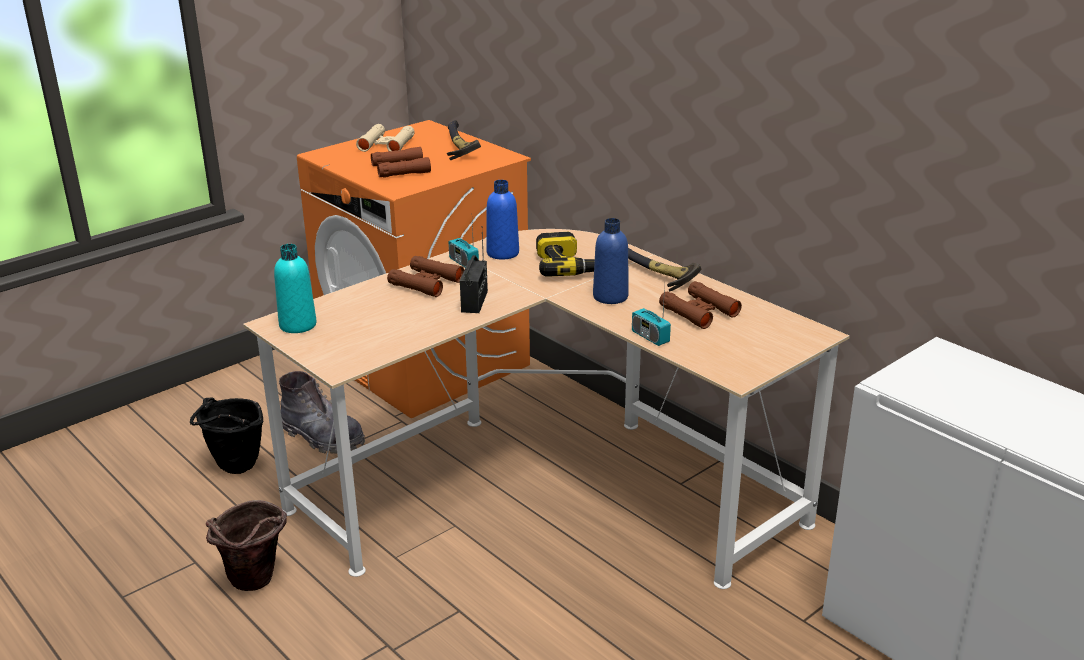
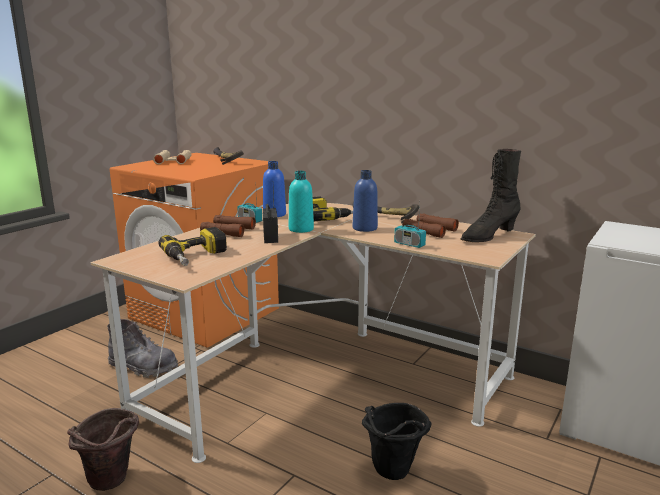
camera: 15 degrees left, 10 degrees down
black bucket [190,398,263,474] -> black bucket moved to [362,403,432,480]
turquoise bottle [274,244,317,333] -> turquoise bottle moved to [289,171,314,233]
brown binoculars [371,147,431,178] -> none
none -> power drill [158,227,227,266]
none -> black boot [460,149,521,242]

